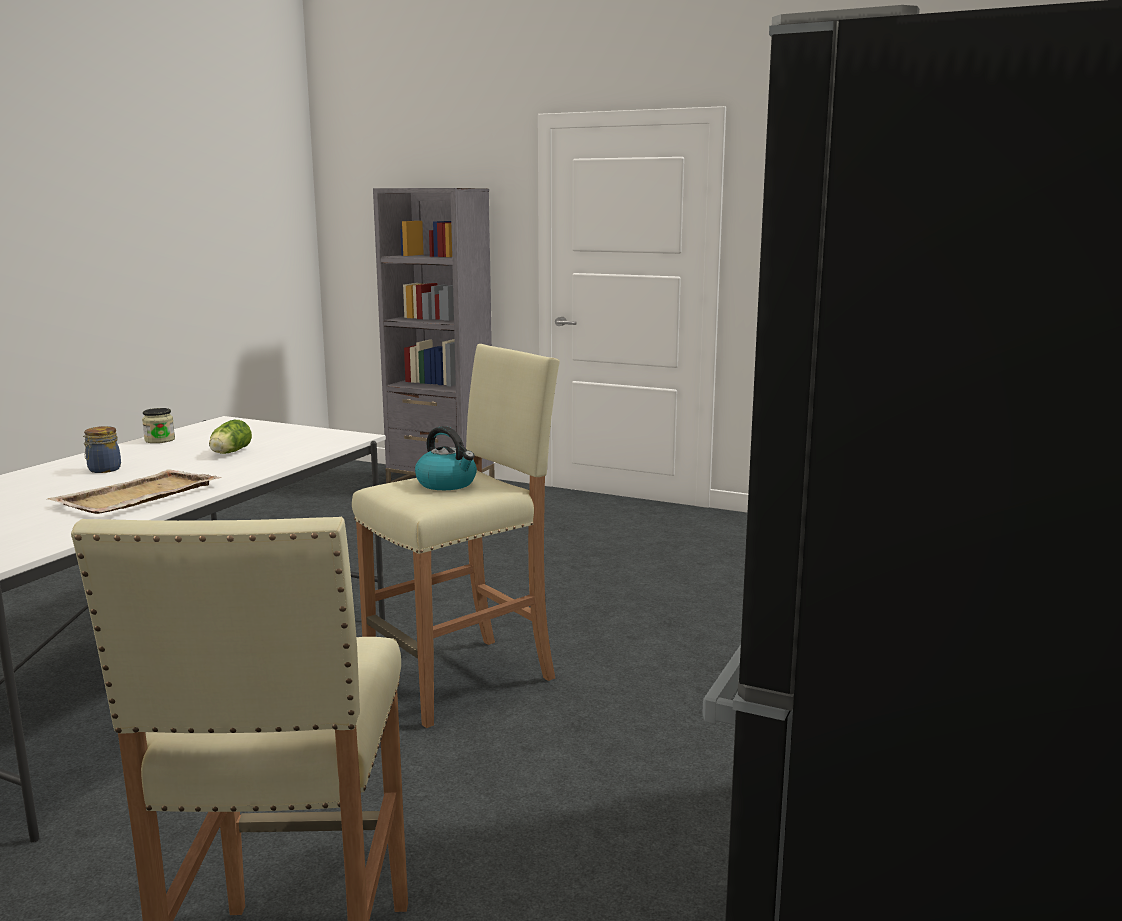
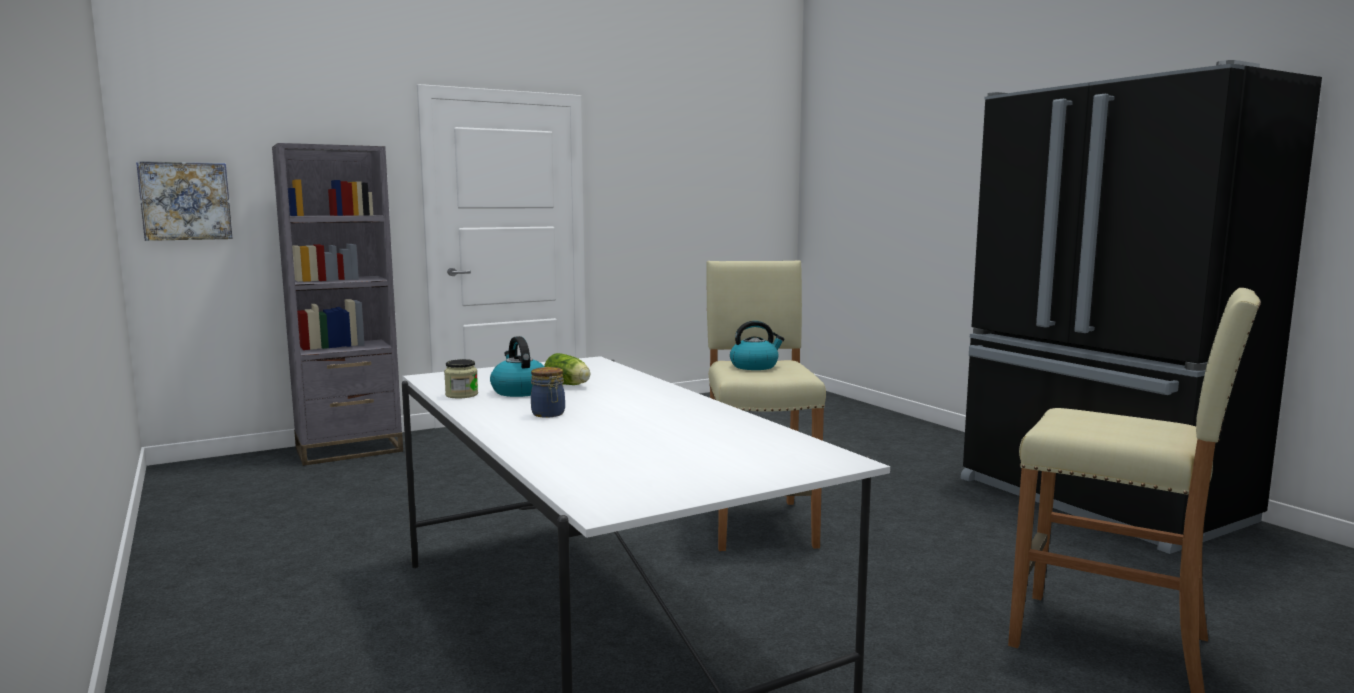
camera: 55 degrees left, 5 degrees down
beige tray [48,469,222,514] -> none
none -> picture [136,161,233,241]
none -> kettle [490,336,545,397]

